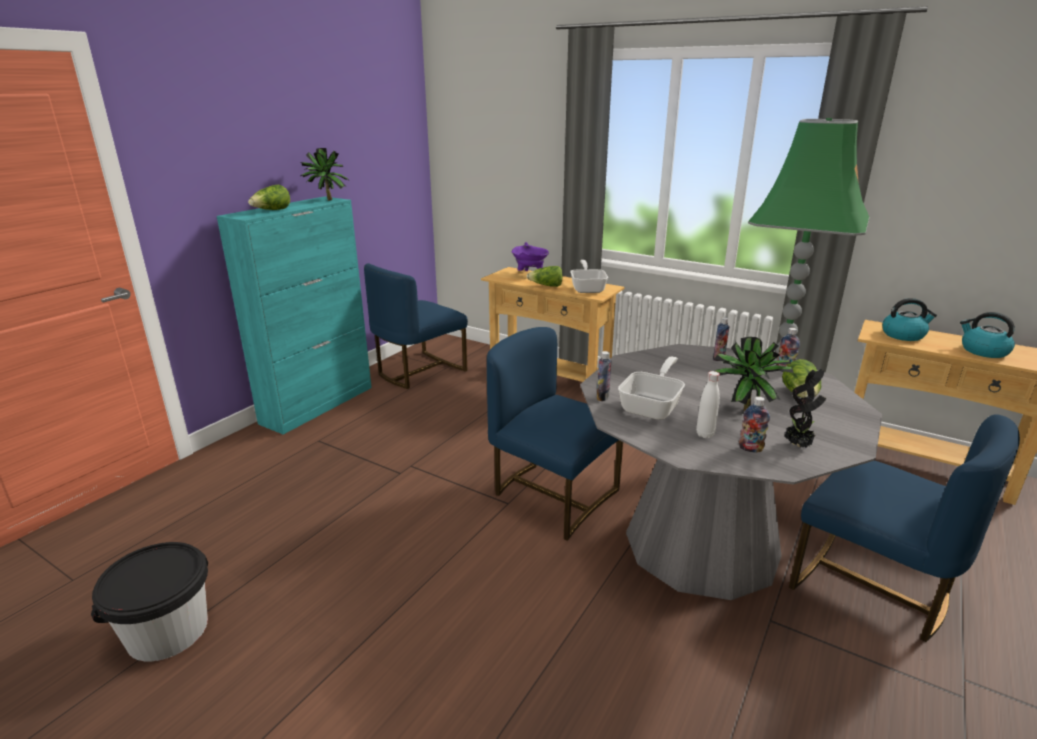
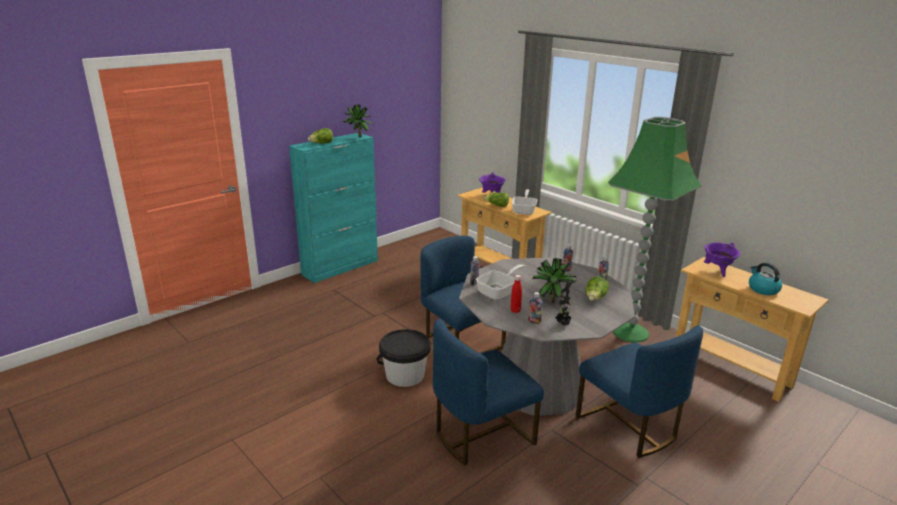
camera: 15 degrees right, 0 degrees up
black bucket [91,542,208,661] -> black bucket moved to [377,329,431,387]
blue chair [364,263,468,389] -> blue chair moved to [433,319,544,465]
white bottle [696,371,720,438] -> red bottle [511,275,522,313]
kettle [882,298,937,341] -> purple cooking pot [704,242,741,277]

